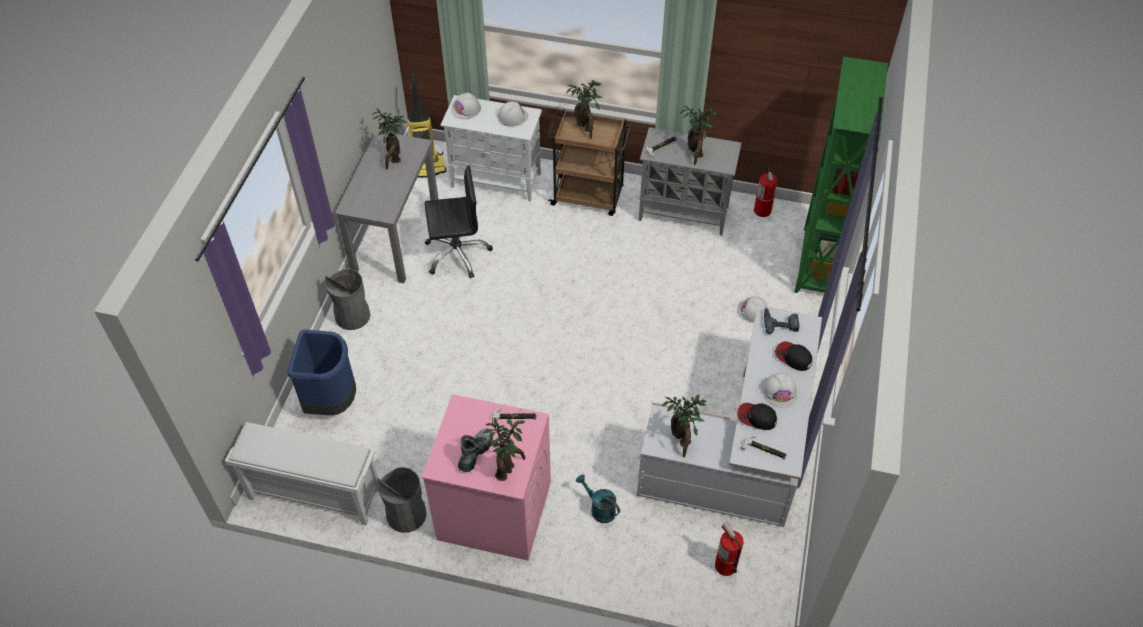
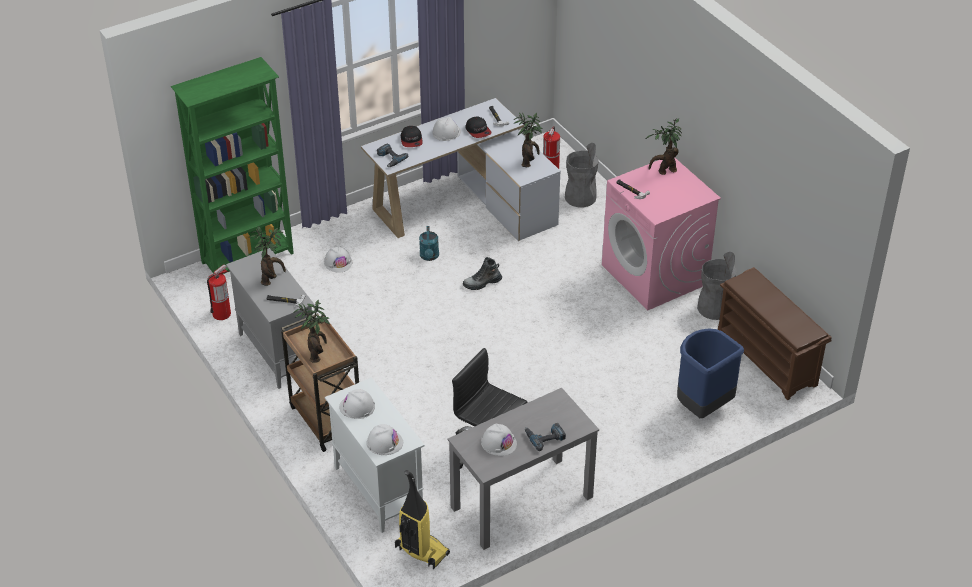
camera: 135 degrees left, 10 degrees down
white shoe rack [225,422,379,526] -> brown shoe rack [718,267,832,400]
grey trash can [325,269,370,330] -> grey trash can moved to [565,143,599,207]
potted plant [372,108,407,169] -> white hard hat [481,424,517,456]
boot [458,428,493,472] -> boot moved to [463,257,502,290]
turquoise watering can [576,474,620,523] -> turquoise watering can moved to [419,226,439,261]
none -> power drill [525,423,566,451]

